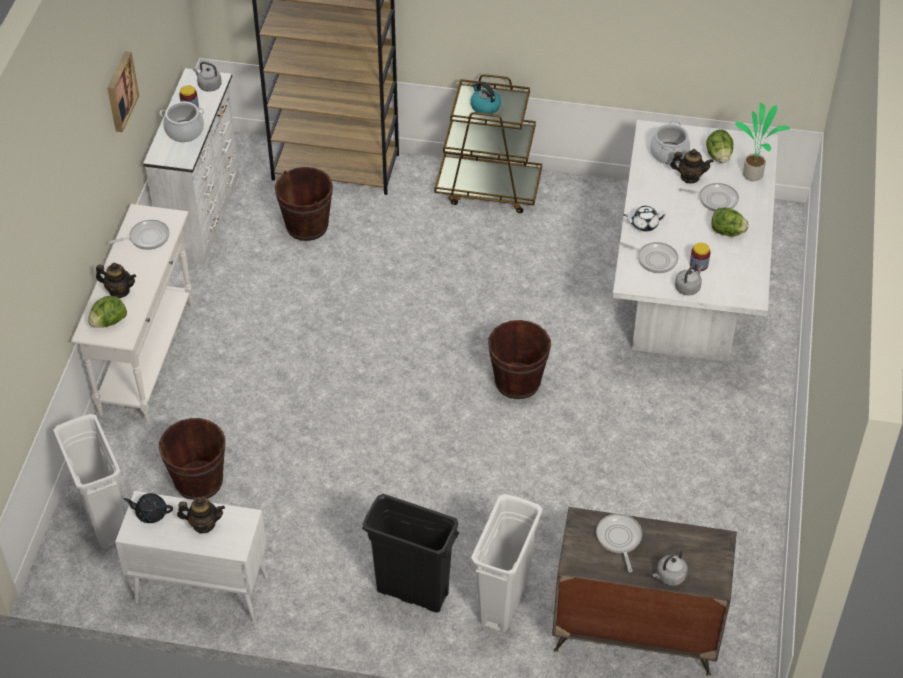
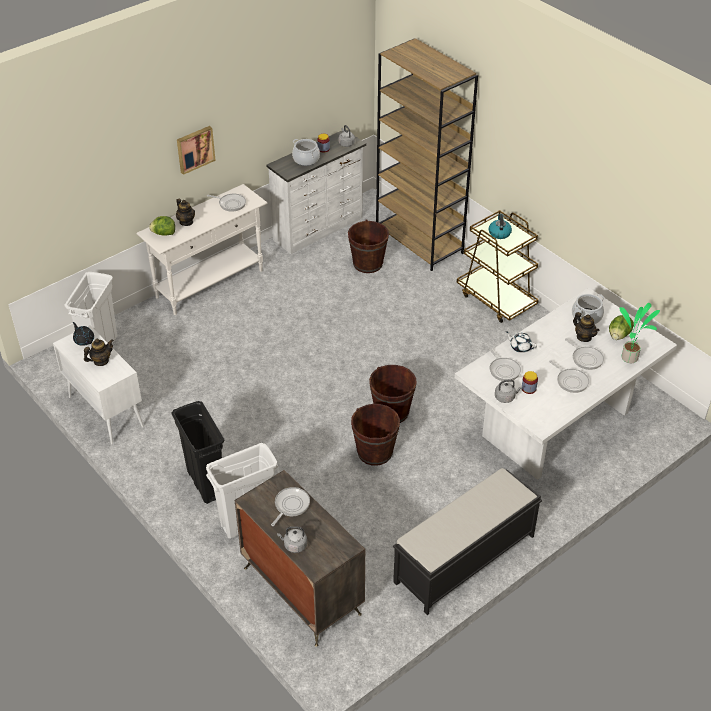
camera: 40 degrees right, 5 degrees down
picture [107,51,139,132] -> picture moved to [177,126,216,175]
brown bucket [159,418,225,500] -> brown bucket moved to [351,404,400,466]
teapot [177,497,225,534] -> teapot turned 75 degrees counterclockwise [84,339,114,366]
lettuce [711,208,749,237] -> frying pan [549,360,589,393]
none -> black bench [393,468,542,615]

